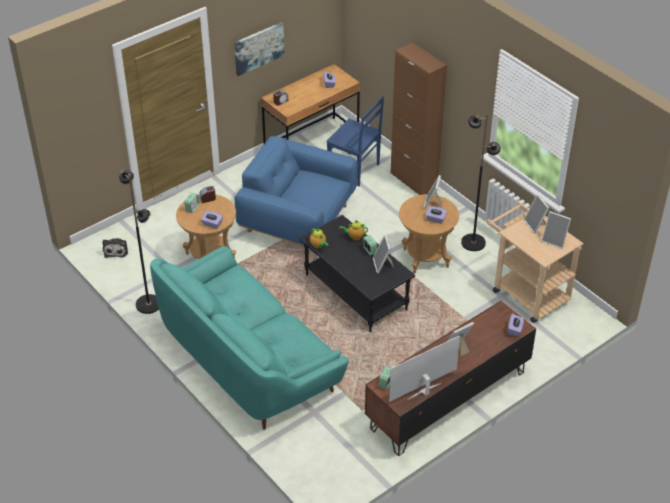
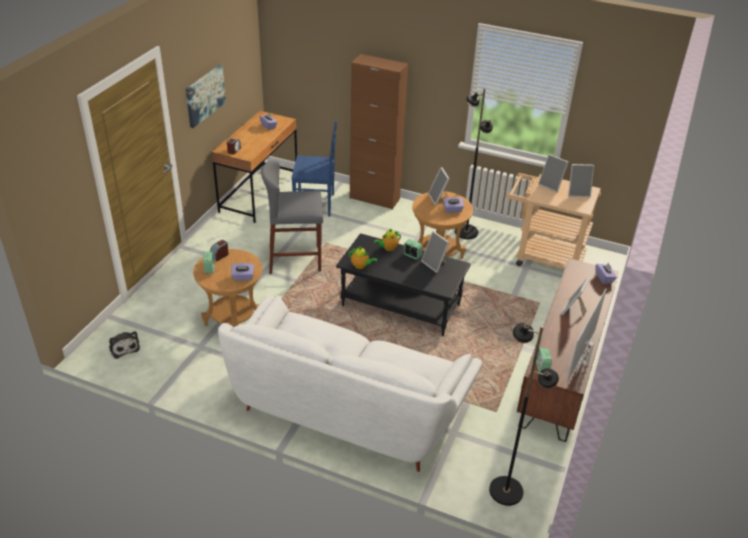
camera: 30 degrees left, 5 degrees down
black floor lamp [119,170,159,314] -> black floor lamp moved to [489,323,559,506]
turquoise sofa [150,246,349,430] -> white sofa [218,295,482,472]
blue armchair [235,136,358,246] -> grey stool [261,160,323,274]

